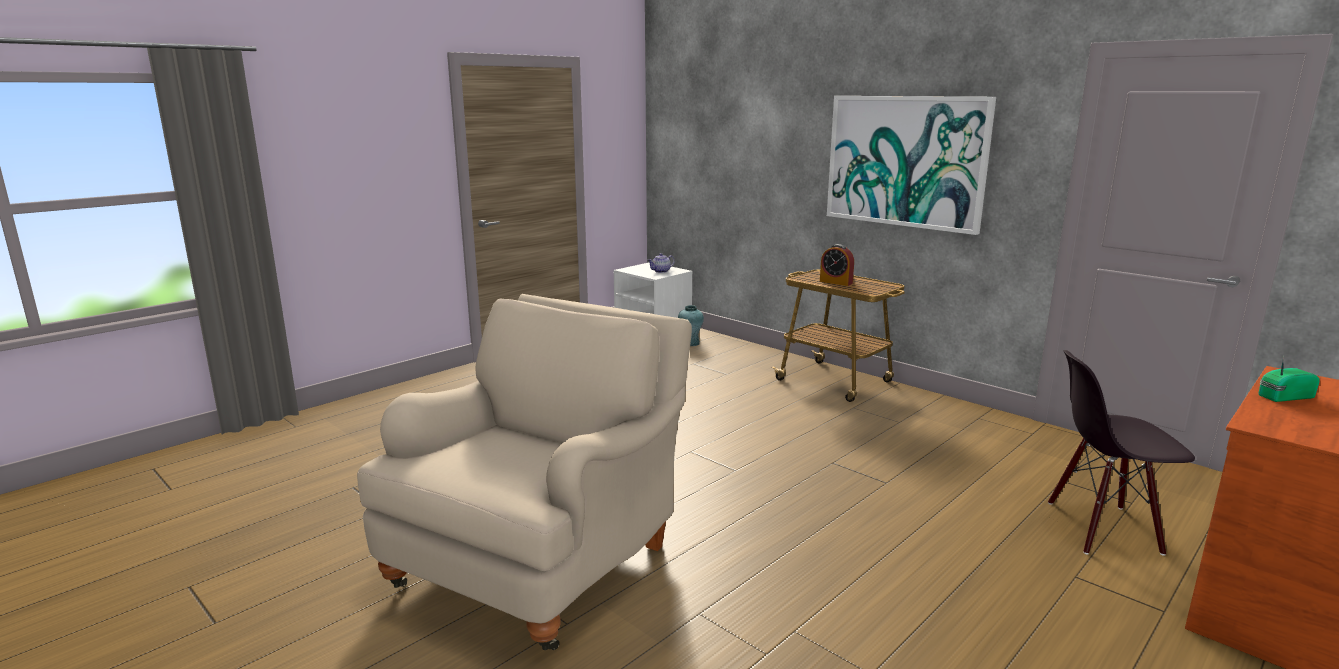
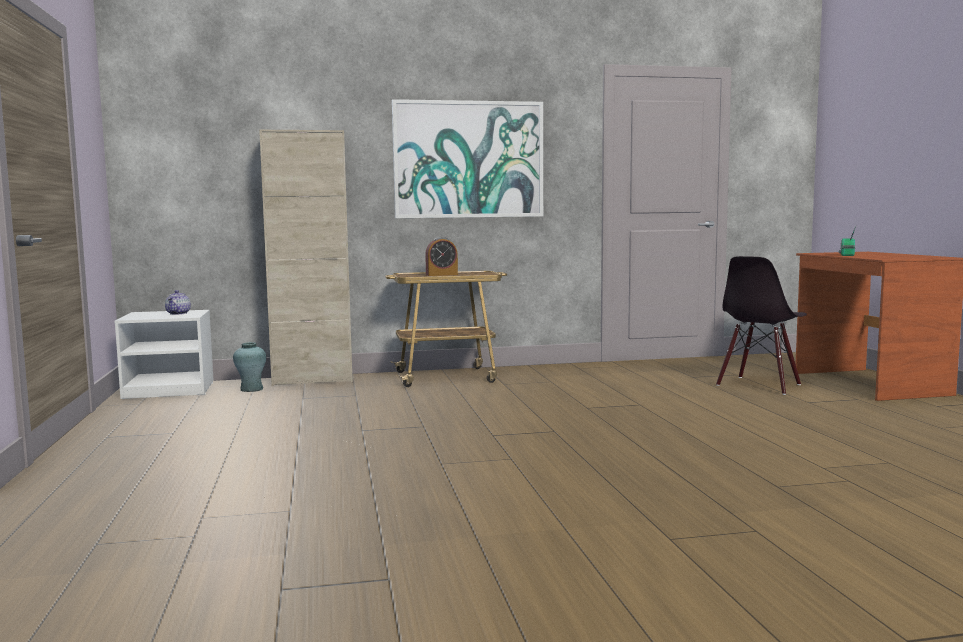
camera: 55 degrees left, 10 degrees down
beige armchair [357,294,692,650] -> none
none -> beige cabinet [259,129,353,386]

